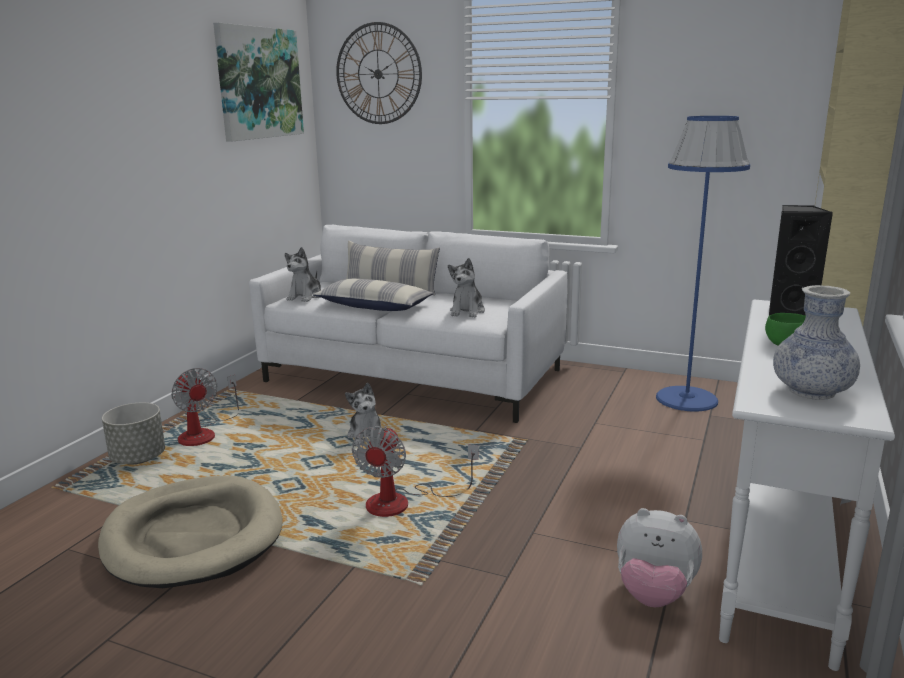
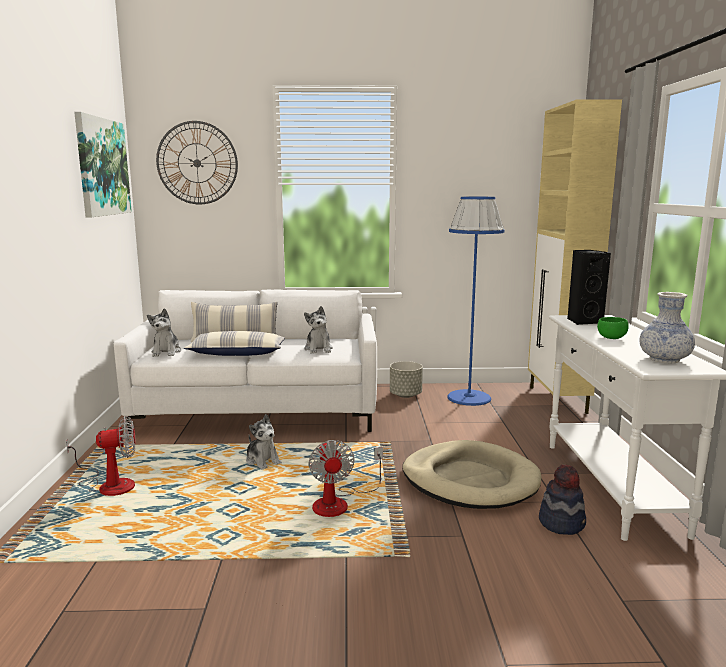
camera: 25 degrees left, 5 degrees down
beige dog bed [98,476,283,588] -> beige dog bed moved to [402,440,542,509]
grey planter [102,403,165,464] -> grey planter moved to [390,361,423,398]
fan [171,368,239,446] -> fan turned 45 degrees counterclockwise [66,416,136,496]
plush toy [617,508,702,607] -> hat [539,464,586,535]

